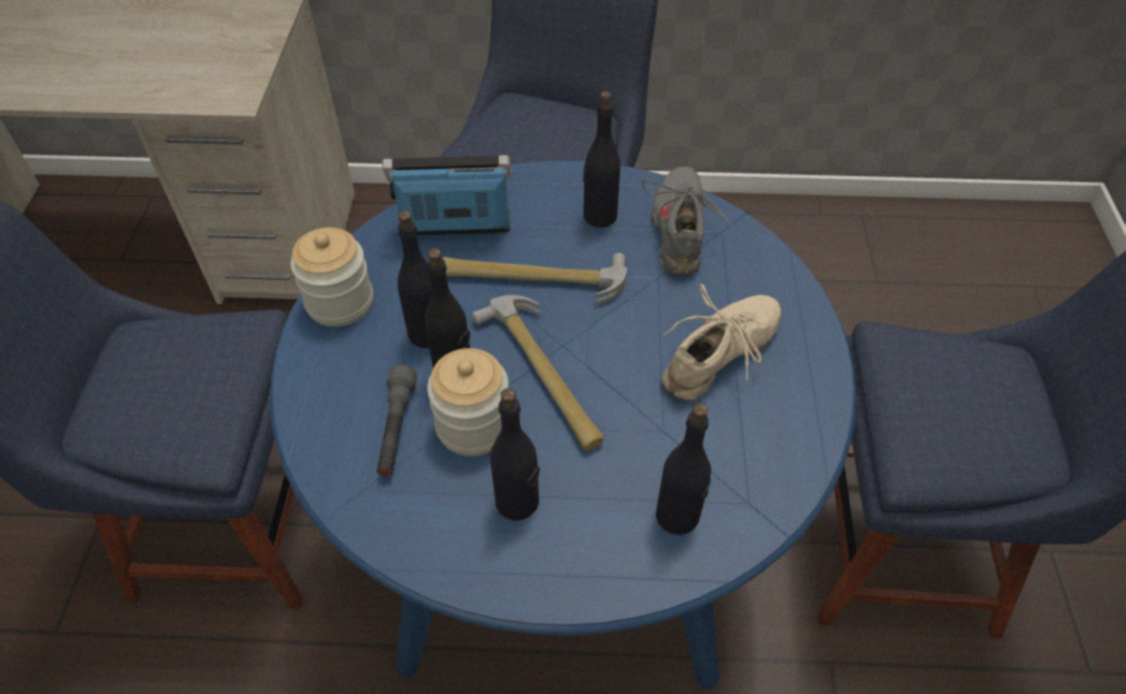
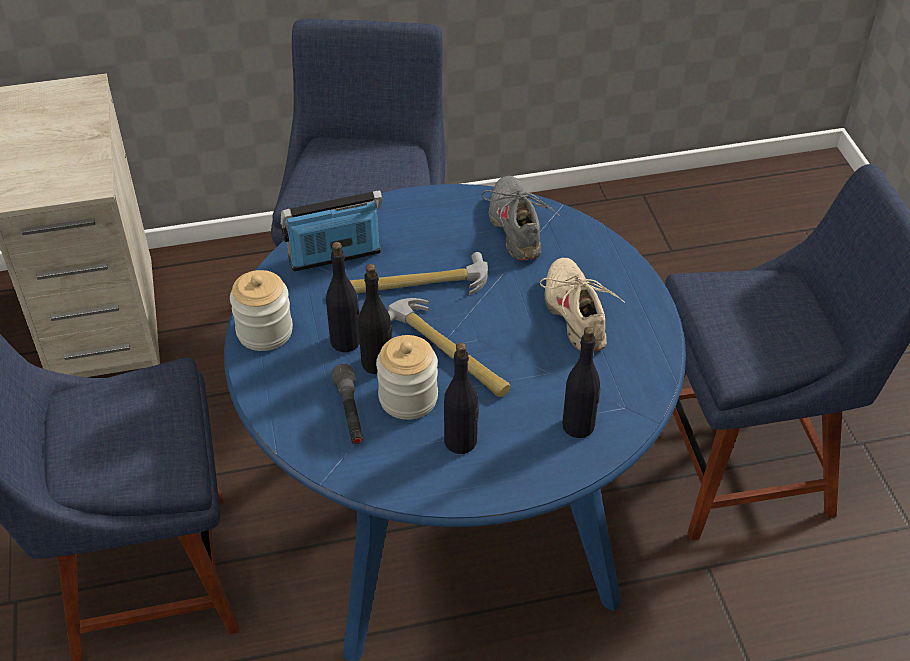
camera: 15 degrees left, 5 degrees down
black bottle [583,91,621,228] -> none
beige shoe [662,284,782,401] -> beige shoe turned 45 degrees counterclockwise [539,257,625,351]

